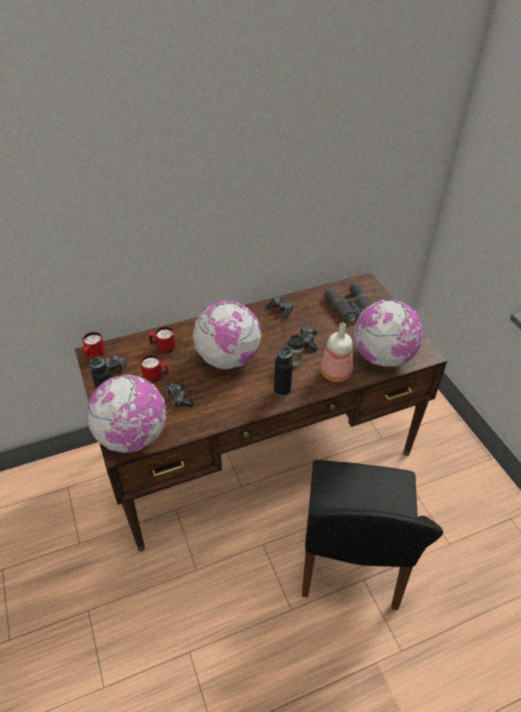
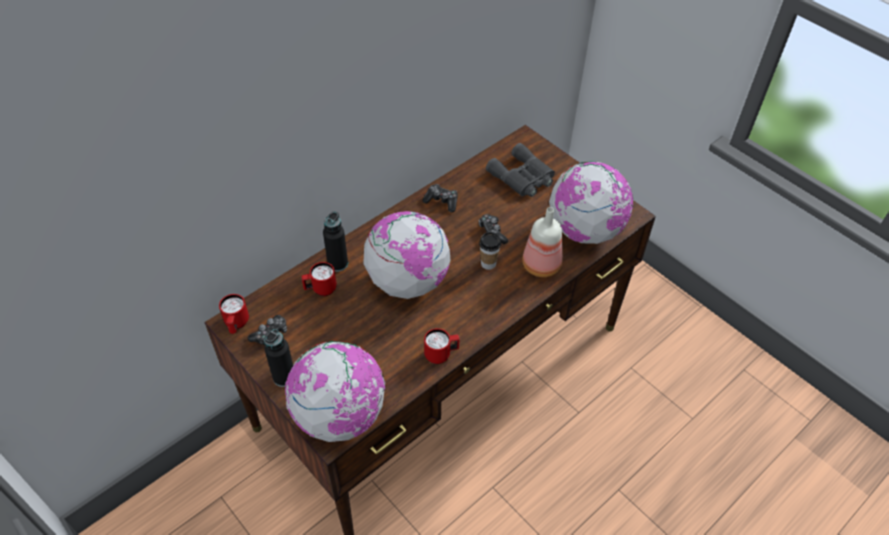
camera: 20 degrees left, 5 degrees up
red mug [140,354,169,382] -> red mug moved to [424,328,460,364]
game controller [166,383,194,407] -> none
black bottle [274,346,293,397] -> black bottle moved to [323,212,348,272]
black chair [302,460,443,610] -> none

